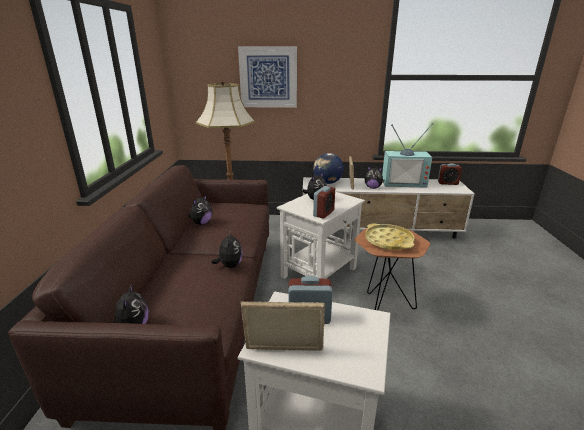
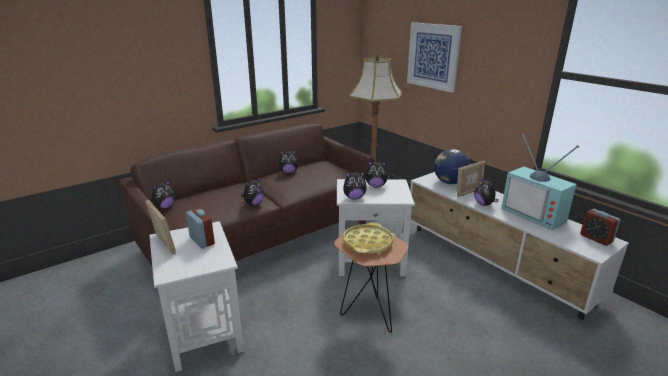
camera: 50 degrees right, 0 degrees up
alarm clock [313,186,335,219] -> plush toy [343,171,367,199]

